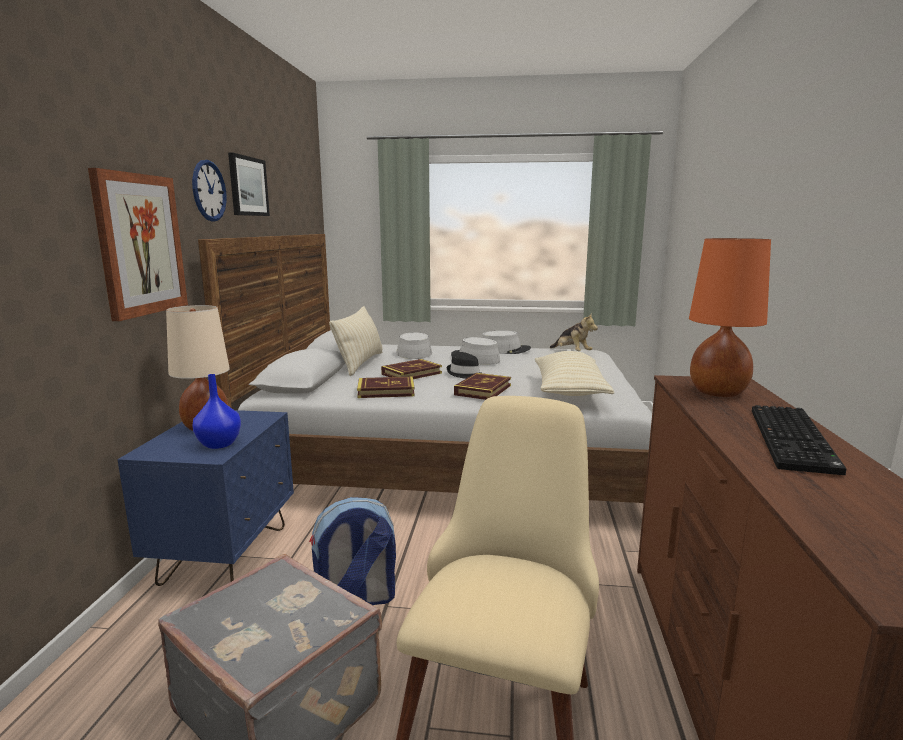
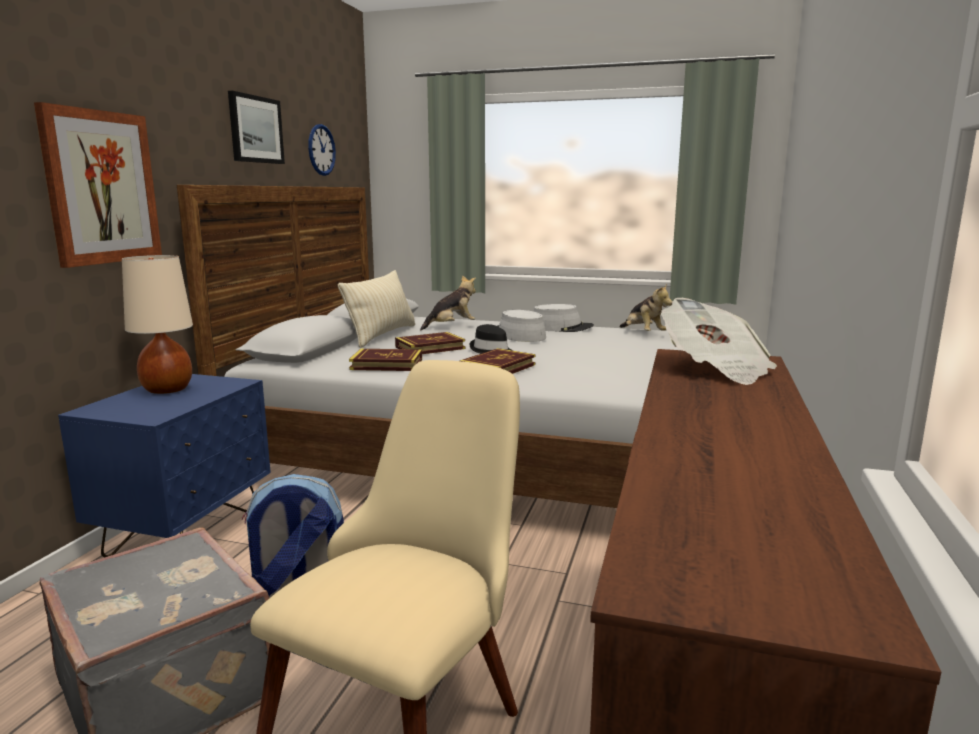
camera: 10 degrees right, 0 degrees up
wall clock [192,160,227,222] -> wall clock moved to [308,124,336,176]
blue vase [192,374,241,449] -> none
grey hat [396,332,432,359] -> plush toy [420,275,476,330]
beige pillow [535,351,614,396] -> none
orange table lamp [689,238,771,397] -> newspaper [661,298,777,385]
keyboard [752,405,846,475] -> none

